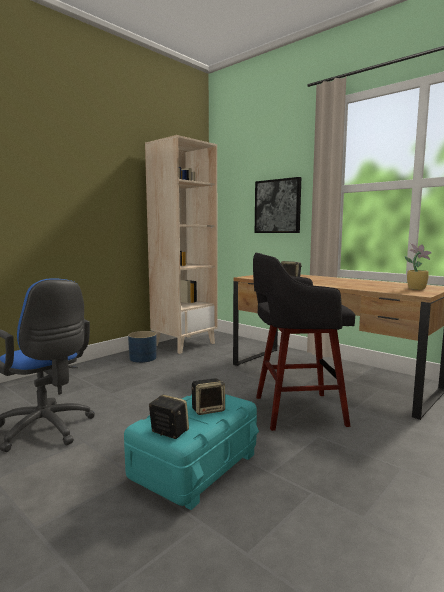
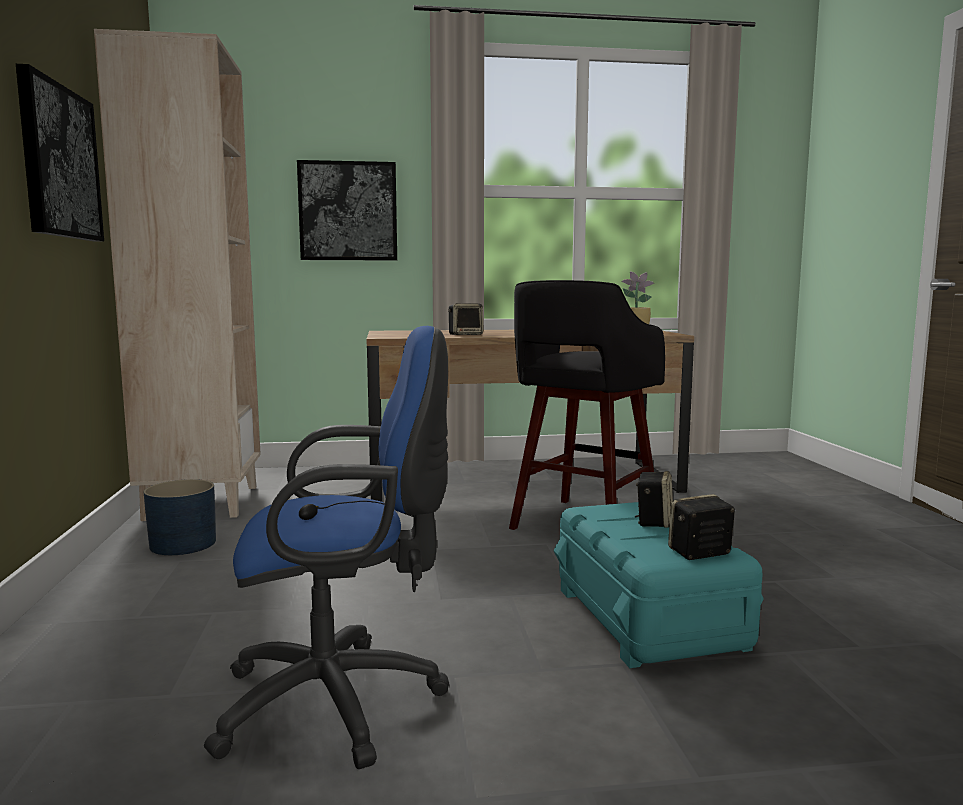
camera: 50 degrees left, 0 degrees up
none -> picture [16,64,104,242]

